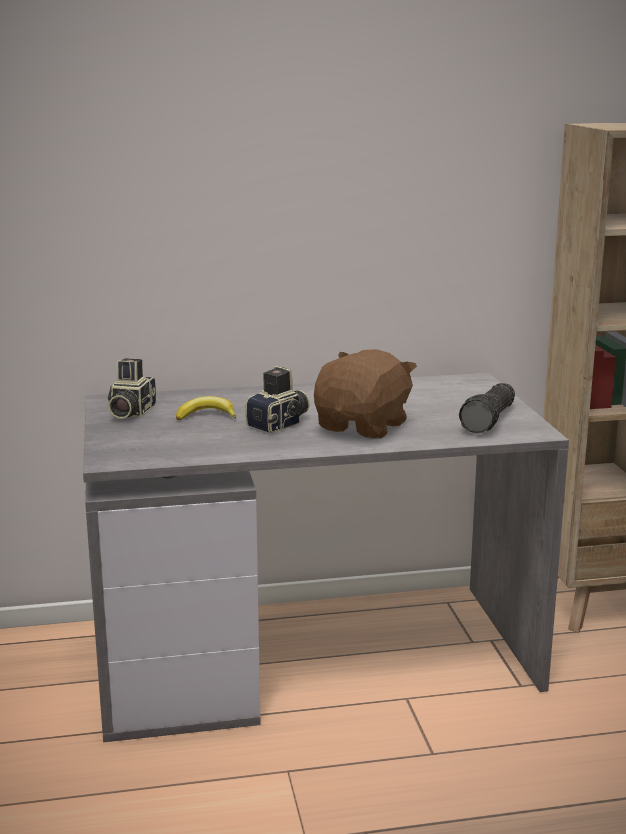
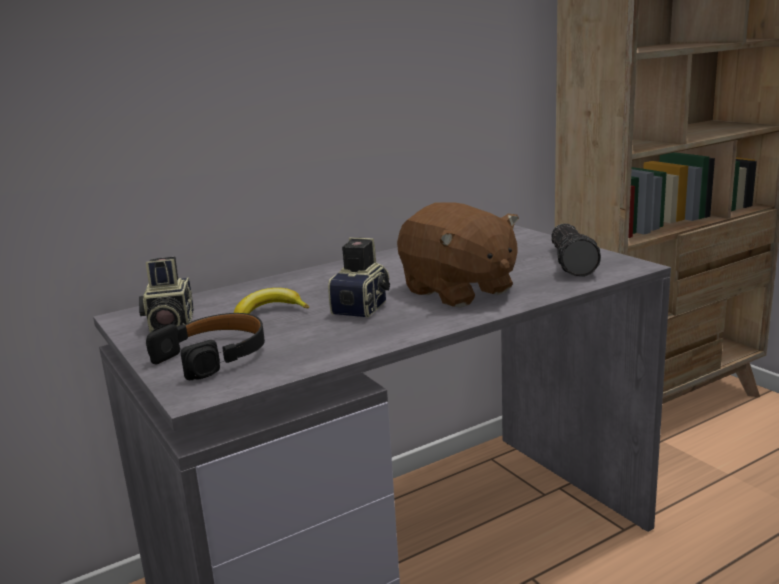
camera: 20 degrees left, 0 degrees up
brown plush toy [314,349,417,439] -> brown plush toy turned 135 degrees clockwise [397,202,519,307]
none -> black headphones [146,313,265,380]

